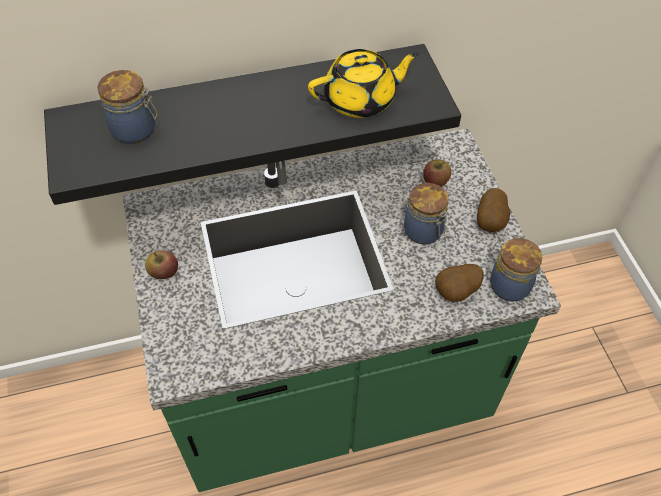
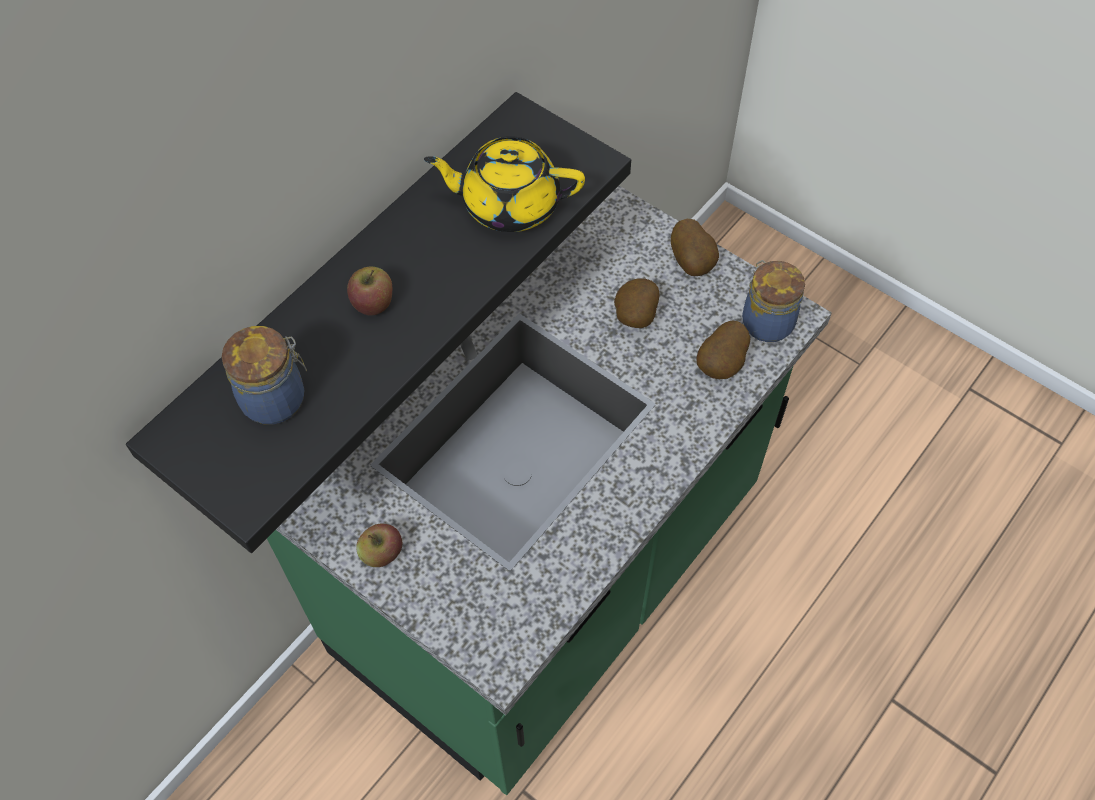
camera: 35 degrees left, 5 degrees up
yellow teapot [308,49,419,118] -> yellow teapot turned 120 degrees counterclockwise [424,136,585,232]
jar [404,183,449,245] -> potato [614,278,659,328]
apple [423,159,452,187] -> apple moved to [347,267,392,315]

